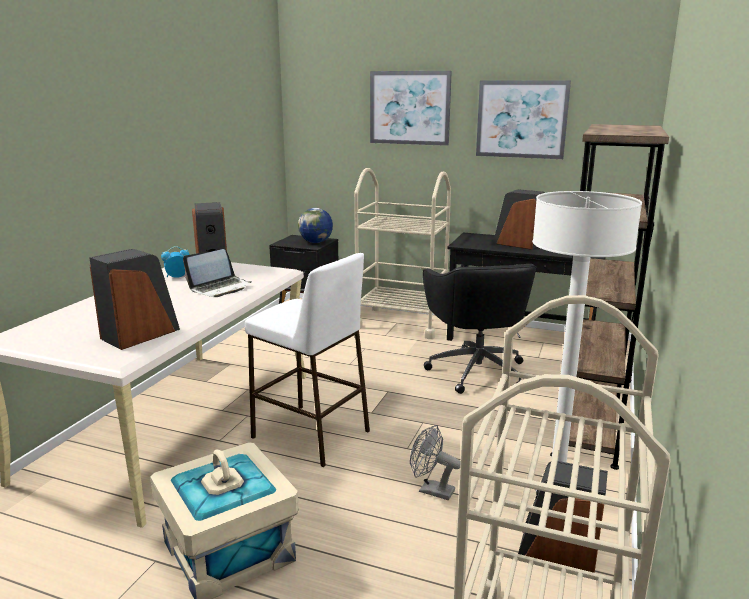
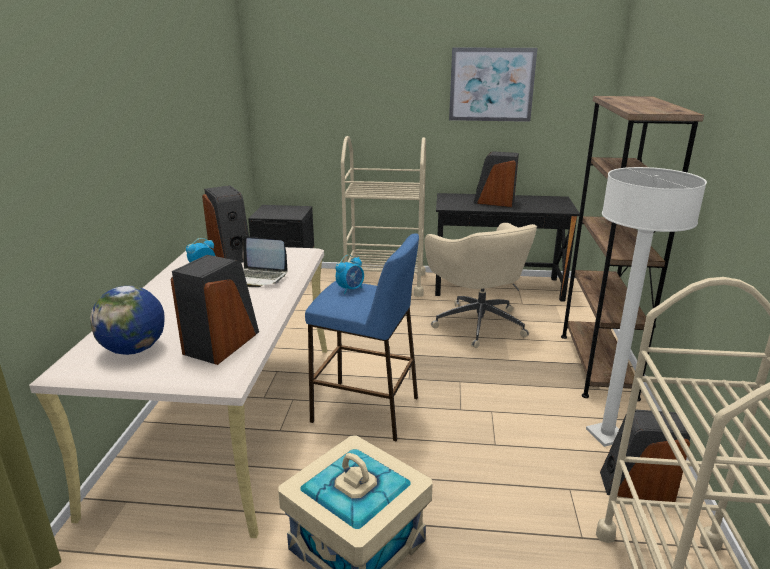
camera: 15 degrees left, 5 degrees up
laptop [183,249,252,297] -> laptop turned 75 degrees clockwise [242,236,288,287]
white stool [245,253,370,467] -> blue stool [305,233,419,441]
globe [298,208,333,243] -> globe moved to [90,286,165,355]
picture [370,71,452,146] -> none
grey fan [410,425,461,500] -> none
black office chair [423,264,536,394] -> beige office chair [424,223,537,348]
none -> alarm clock [336,255,364,294]

